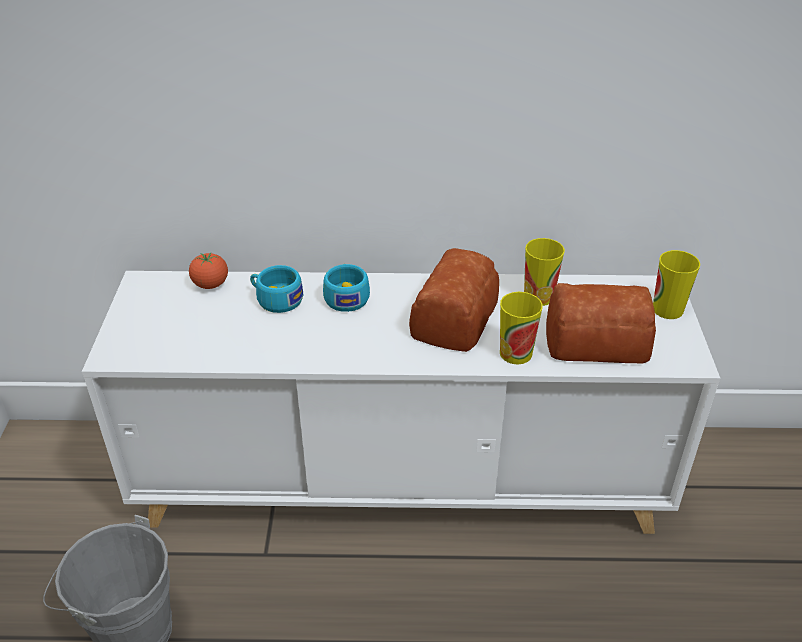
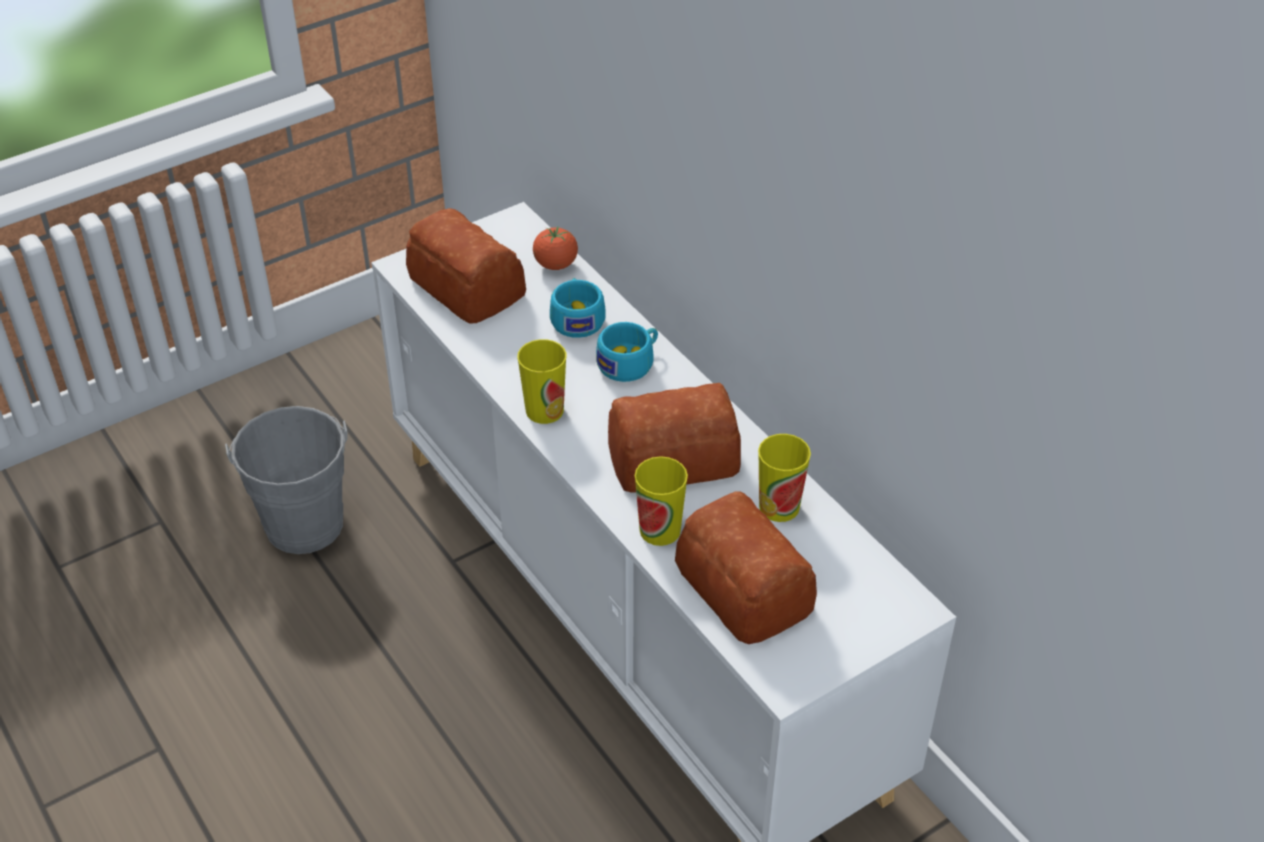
camera: 55 degrees right, 5 degrees up
cup [653,250,700,319] -> cup moved to [517,339,567,424]
none -> bread [406,208,526,323]

